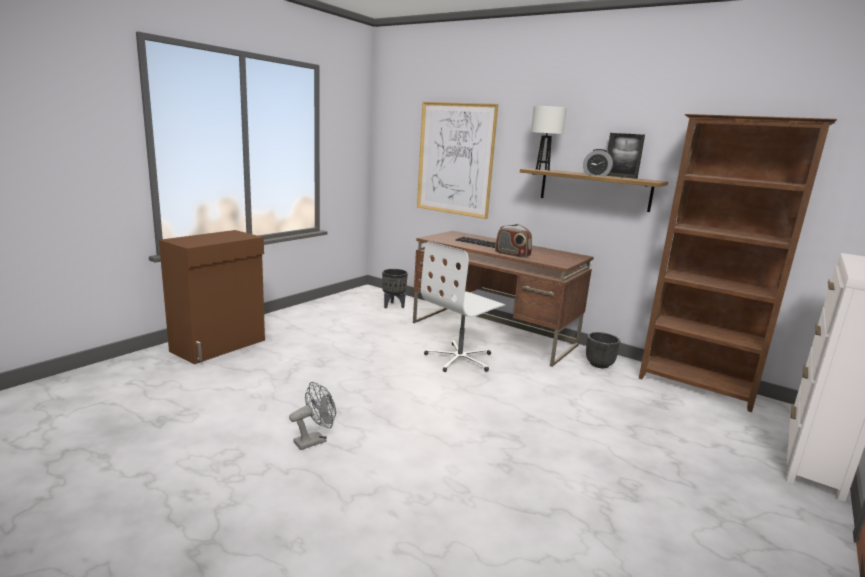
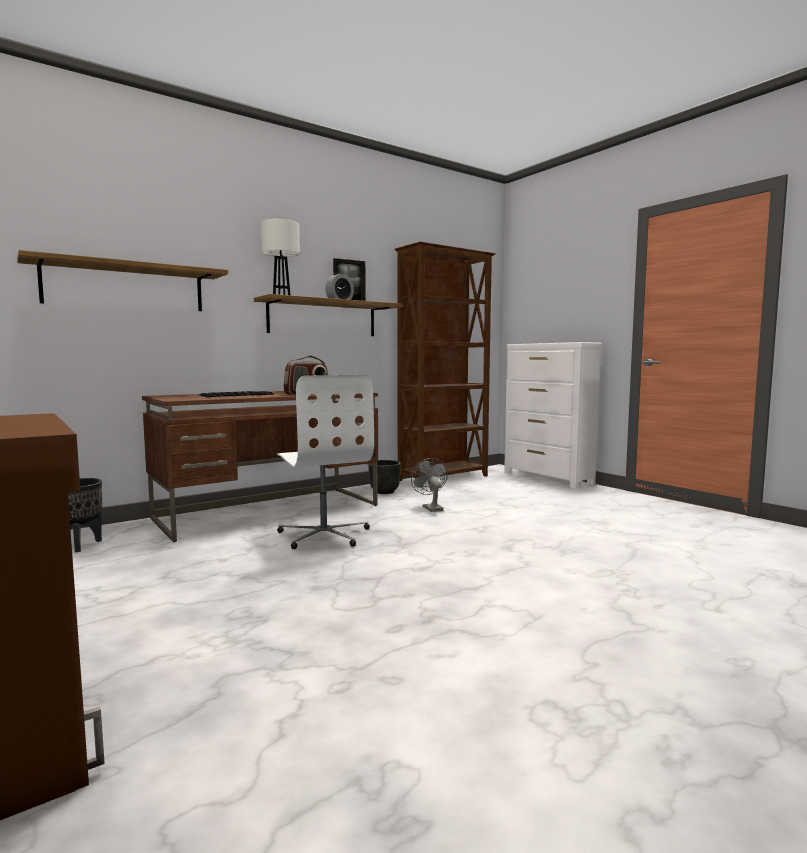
camera: 70 degrees left, 10 degrees down
grey fan [289,382,336,450] -> grey fan moved to [411,458,448,512]
picture [417,102,498,219] -> shelf [17,250,228,311]

